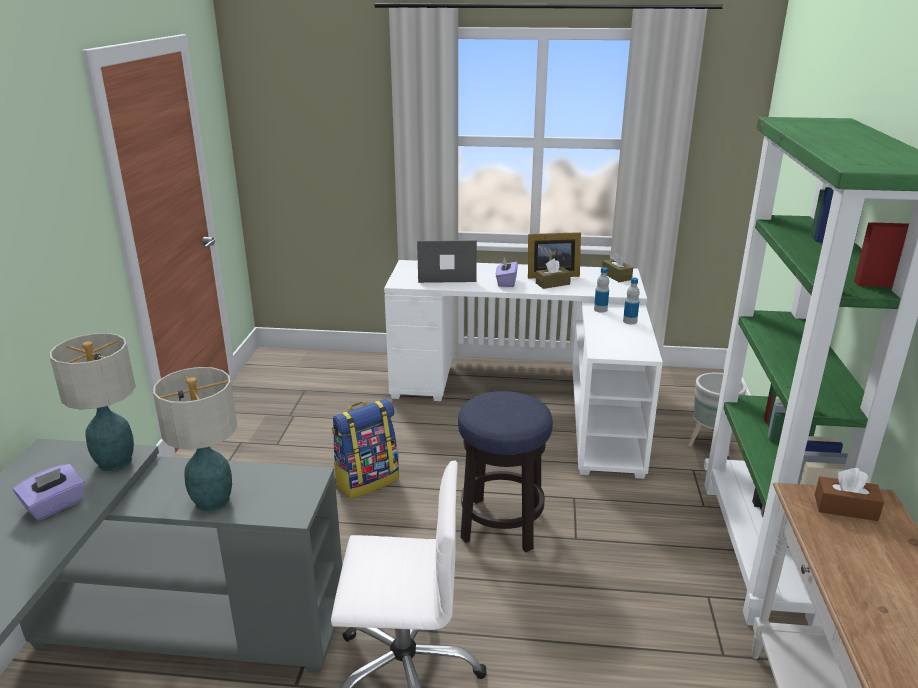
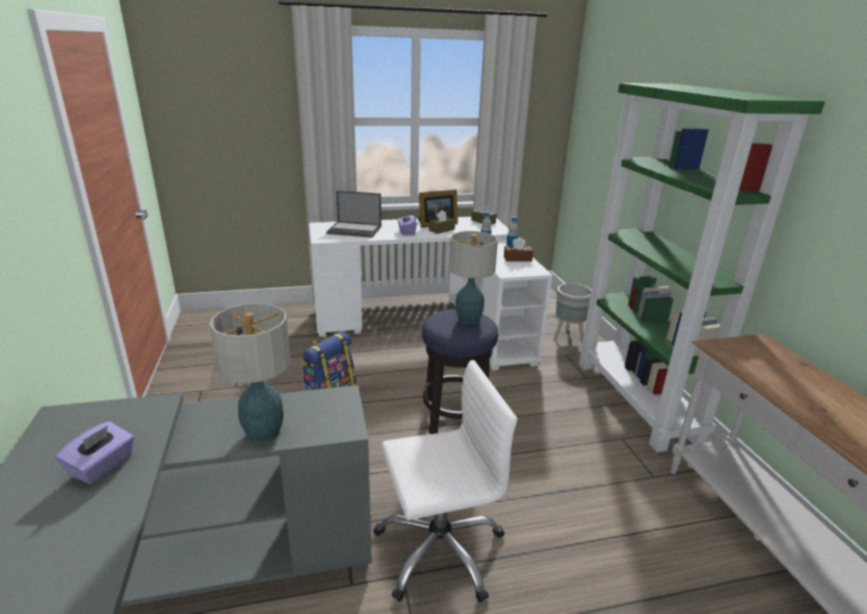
camera: 20 degrees left, 0 degrees up
table lamp [49,333,136,471] -> table lamp moved to [449,231,498,325]
laptop [417,240,477,283] -> laptop turned 150 degrees counterclockwise [326,190,381,238]
brown tissue box [815,468,884,521] -> brown tissue box moved to [504,237,533,261]

